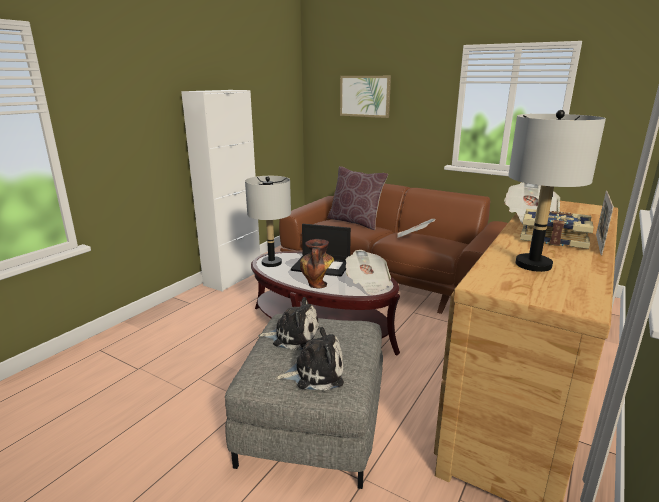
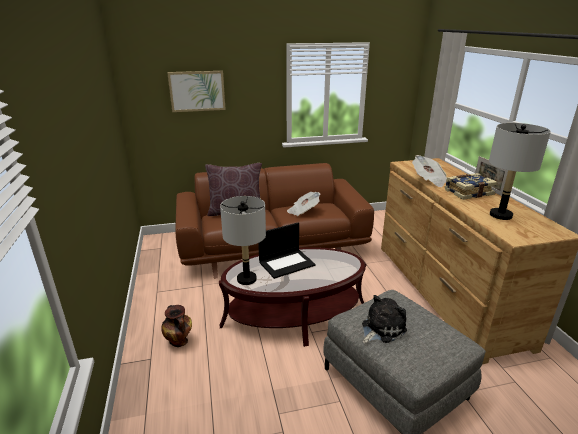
camera: 45 degrees left, 5 degrees up
white cabinet [181,90,260,292] -> none
plush toy [275,327,344,391] -> none
vase [300,239,334,288] -> vase moved to [161,305,192,347]
newspaper [346,250,392,295] -> none

